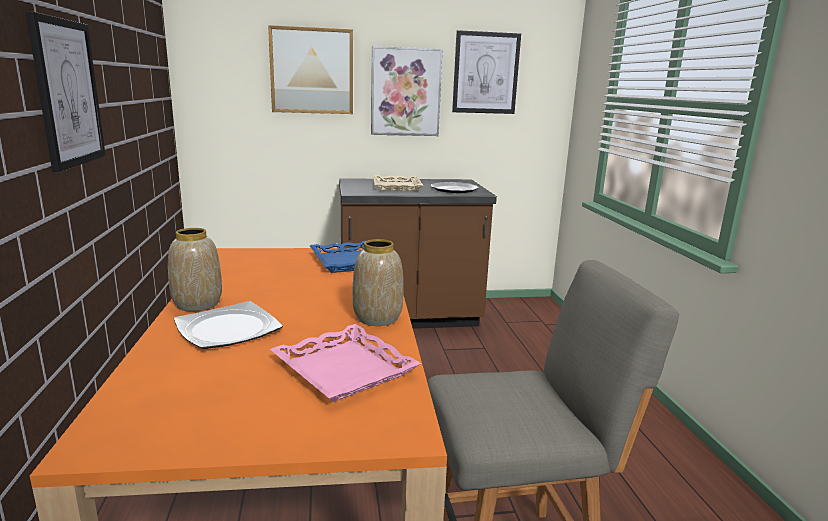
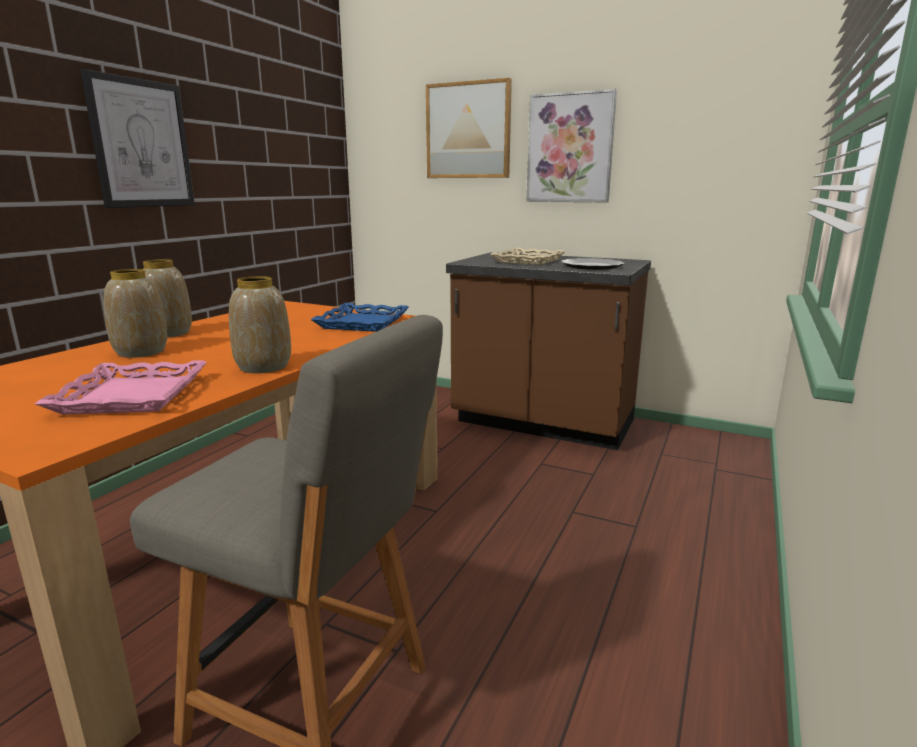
camera: 35 degrees right, 0 degrees up
plate [174,301,283,349] -> vase [103,269,167,358]
picture [452,30,521,114] -> none

